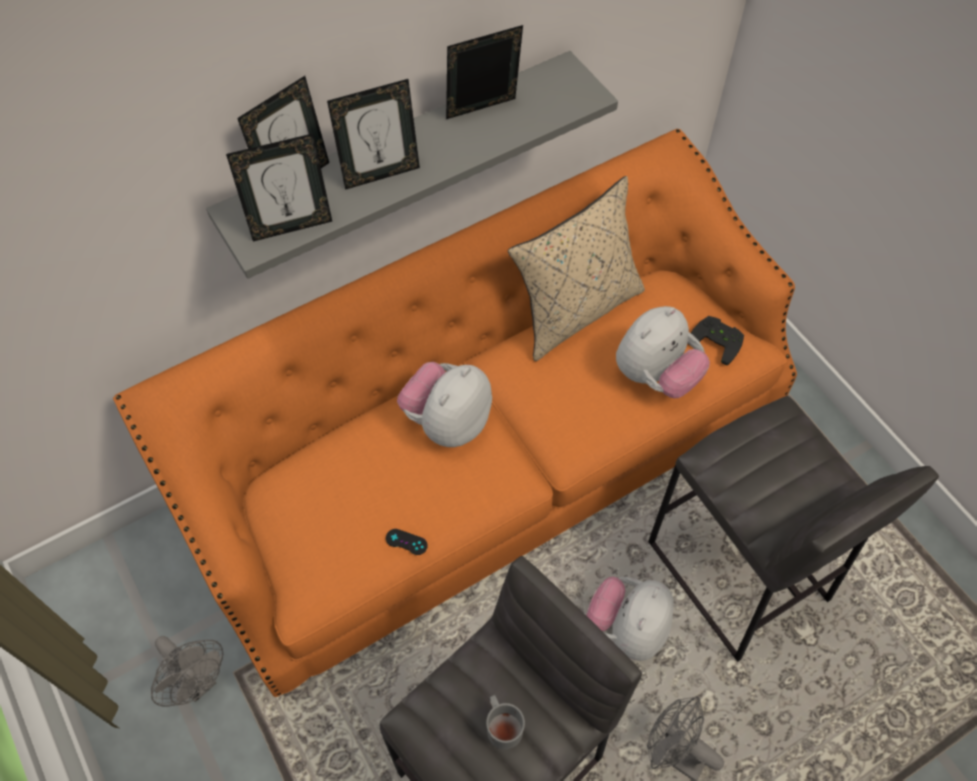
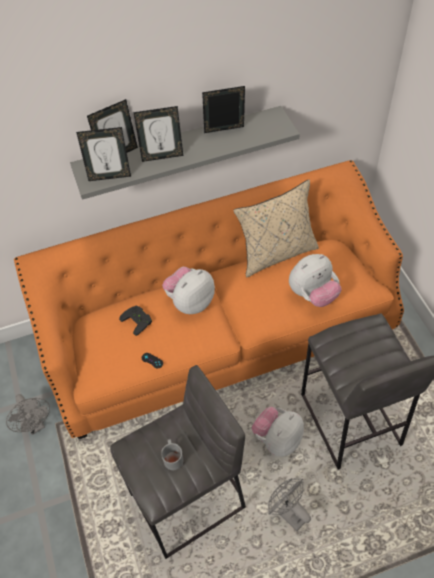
camera: 15 degrees right, 5 degrees down
black game controller [688,316,744,365] -> black game controller moved to [119,305,152,336]

